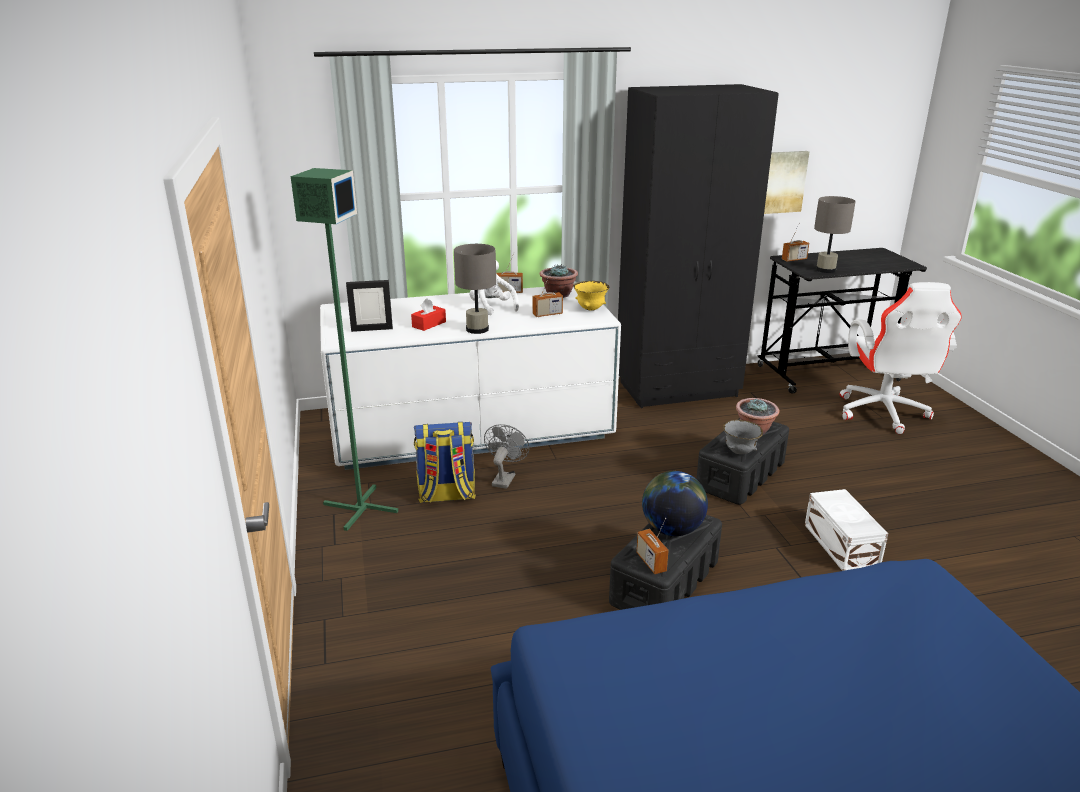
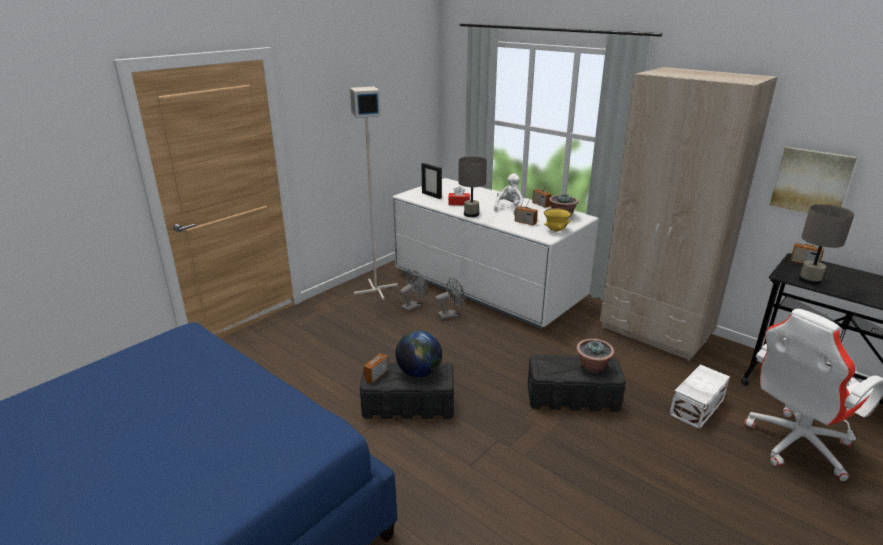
camera: 55 degrees right, 0 degrees up
green floor lamp [291,168,398,531] -> grey floor lamp [350,87,398,300]
backpack [414,422,476,503] -> grey fan [400,269,427,312]
black wardrobe [618,84,779,408] -> beige wardrobe [600,67,778,361]
grey bowl [723,420,763,454] -> none
white storage box [805,489,888,571] -> white storage box moved to [669,364,730,430]

